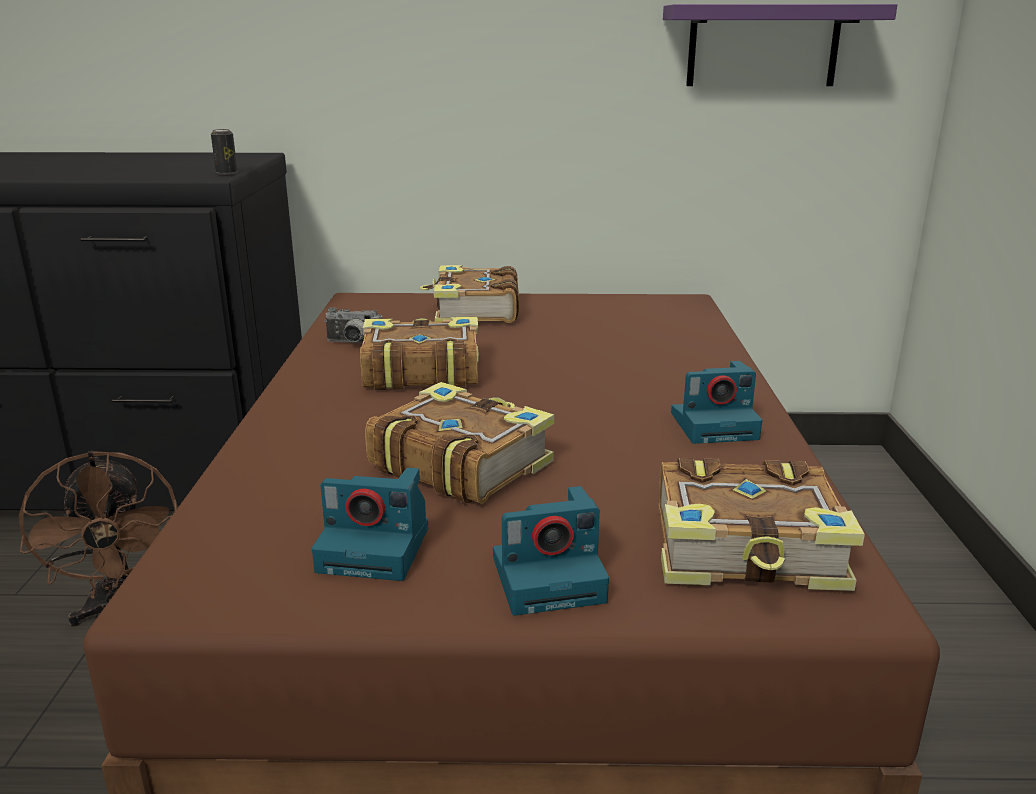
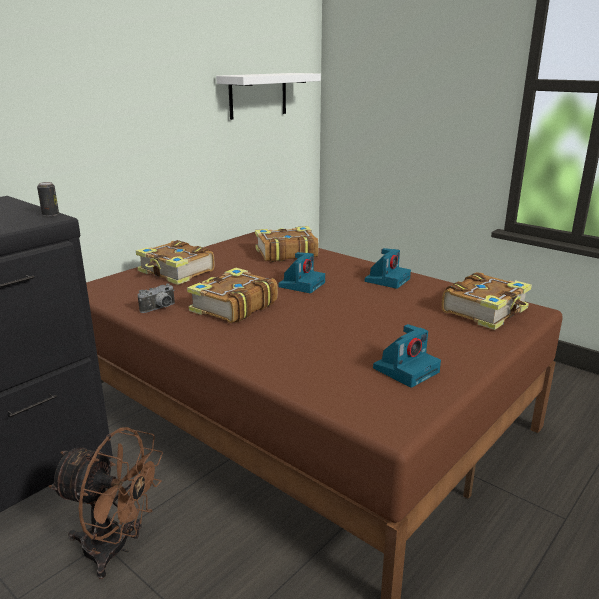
camera: 50 degrees left, 0 degrees up
book [365,382,554,504] -> book moved to [255,226,318,262]
camera [493,486,609,616] -> camera moved to [278,252,325,293]
purple shelf [663,4,897,86] -> white shelf [216,73,321,120]

